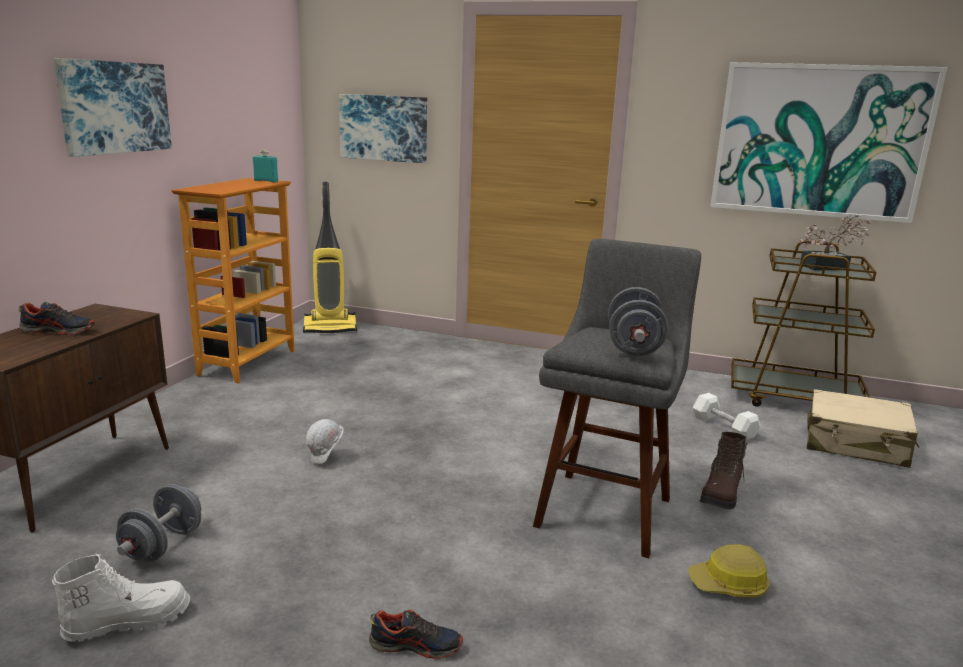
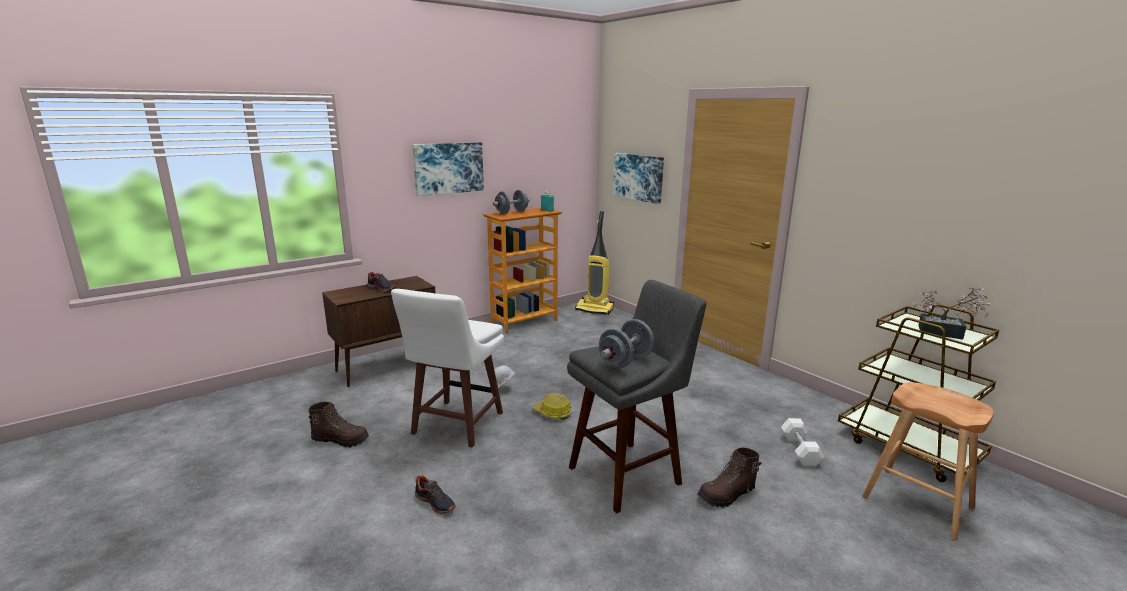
camera: 35 degrees right, 0 degrees up
white boot [52,554,190,642] -> brown boot [308,402,369,448]
grey dumbbell [116,484,201,562] -> grey dumbbell moved to [493,190,530,214]
hard hat [688,544,770,597] -> hard hat moved to [533,393,572,420]
picture [710,62,947,223] -> none
beige suitcase [807,389,919,468] -> brown stool [862,382,994,541]
none -> white stool [391,289,504,448]

